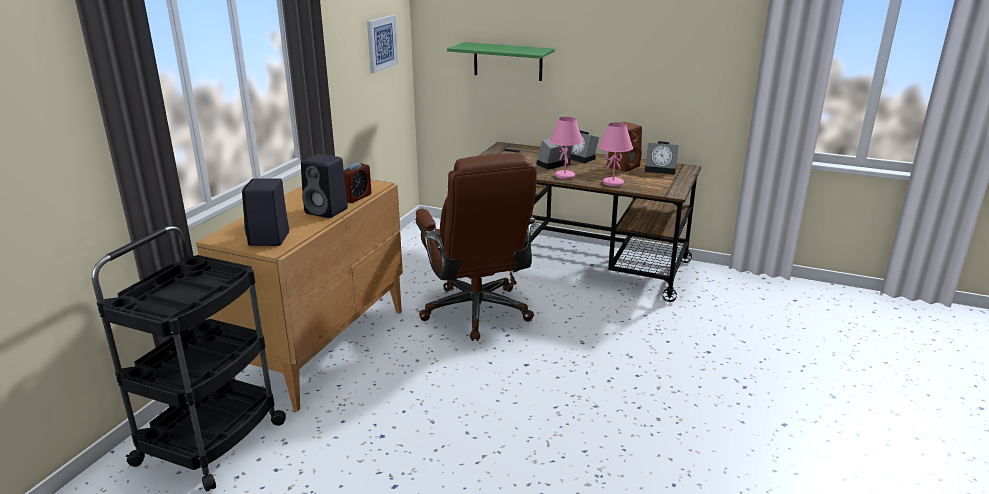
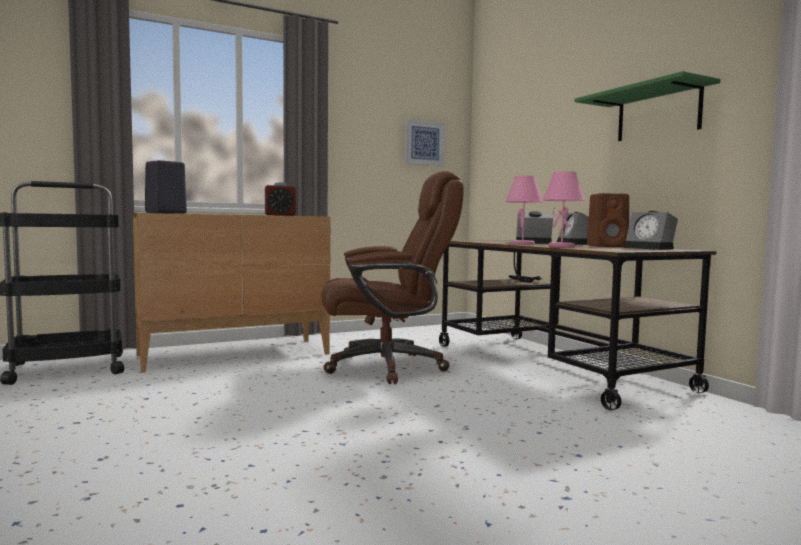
camera: 40 degrees right, 20 degrees down
black speaker [301,154,348,218] -> none
brown office chair [416,153,537,341] -> brown office chair turned 120 degrees counterclockwise [321,171,464,384]
green shelf [447,42,555,81] -> green shelf moved to [574,71,721,141]

